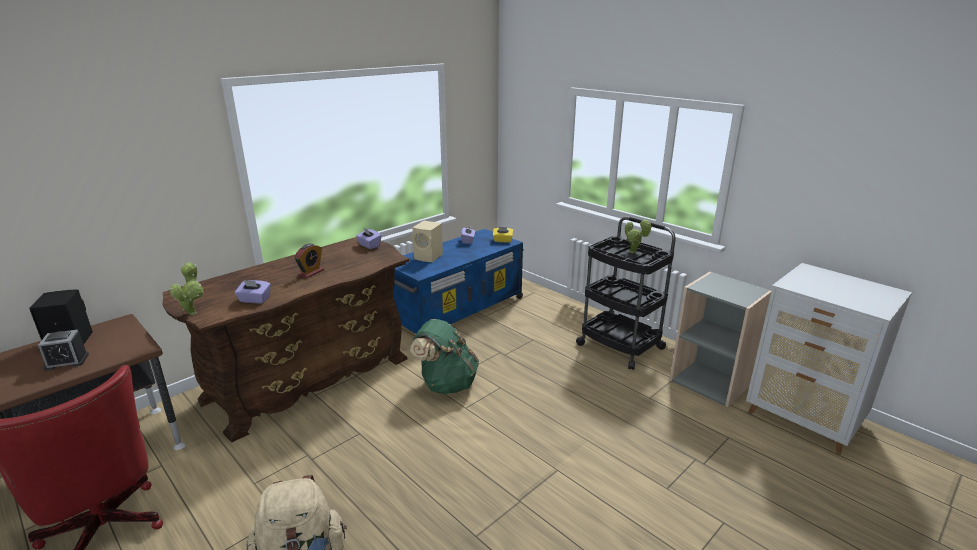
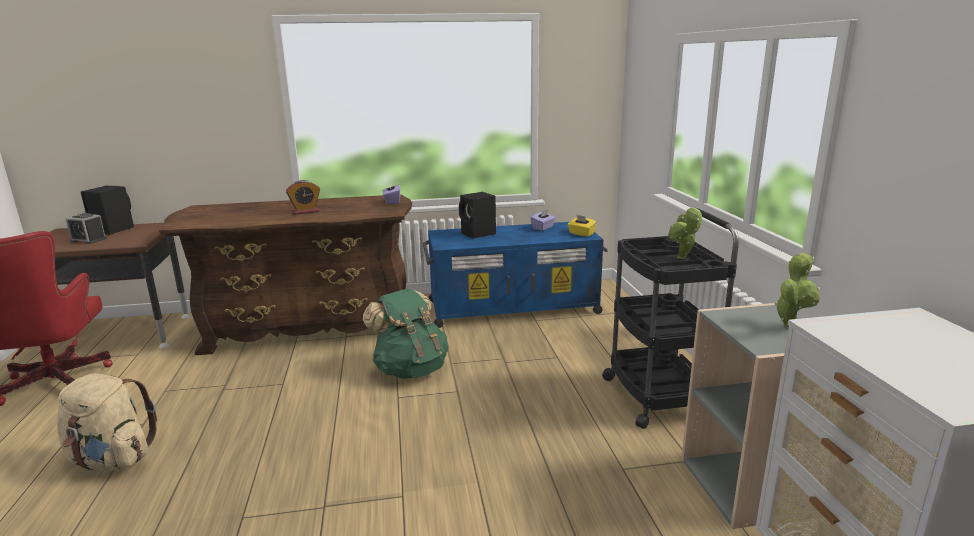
camera: 35 degrees right, 5 degrees down
potted plant [170,262,204,315] -> potted plant moved to [775,253,821,329]
purple tissue box [235,280,271,304] -> none
beige speaker [412,221,443,262] -> black speaker [459,192,496,239]

